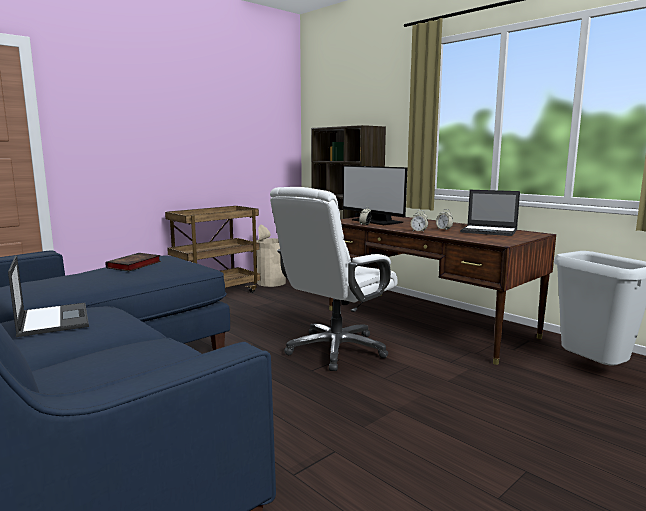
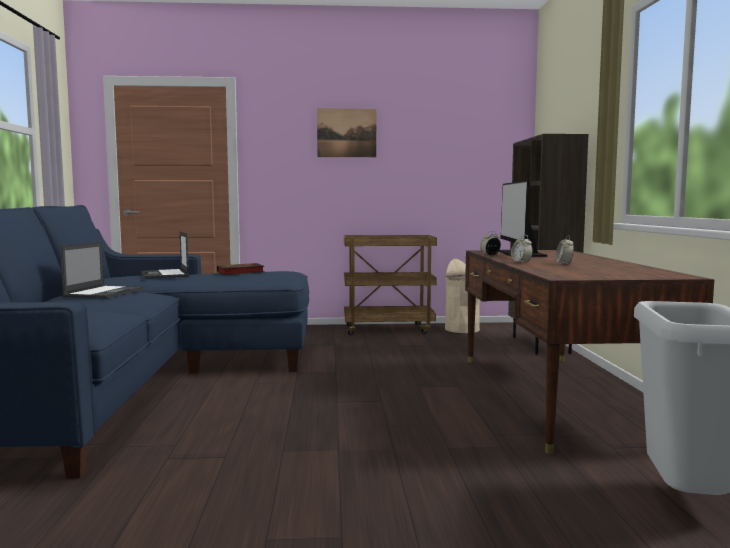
camera: 40 degrees right, 5 degrees down
white office chair [270,187,398,371] -> none
laptop [460,190,520,236] -> laptop moved to [141,231,189,279]
none -> picture [317,108,376,157]

